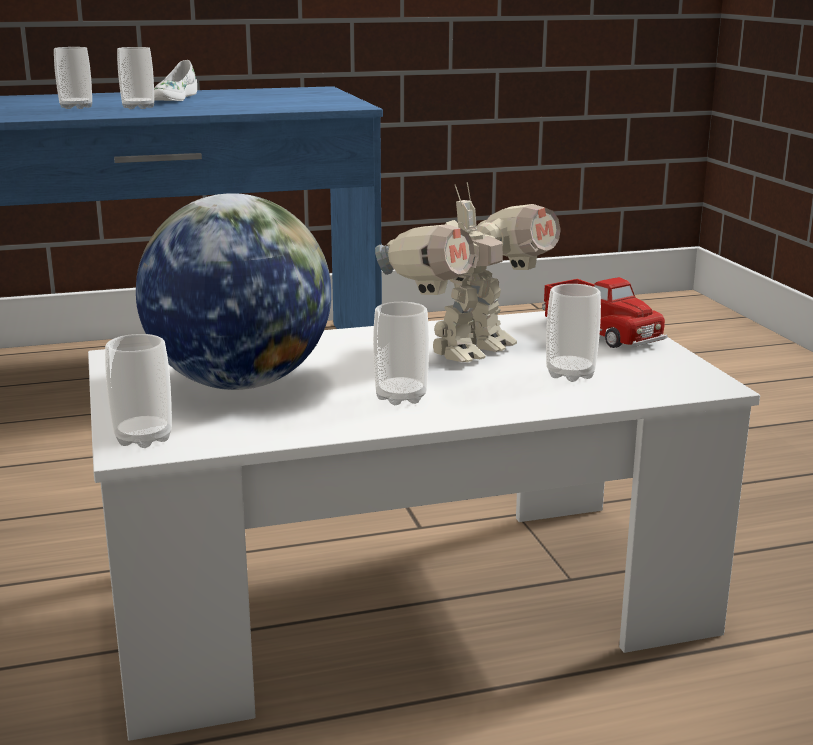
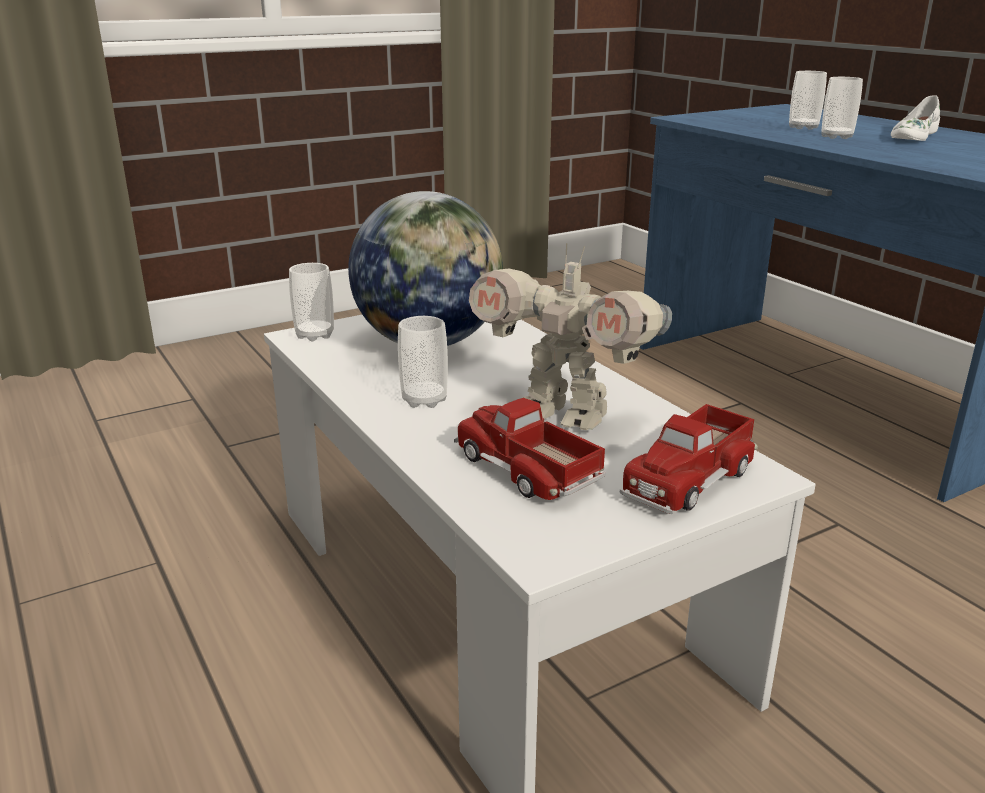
camera: 75 degrees right, 5 degrees up
white shoe [154,60,197,101] -> white shoe turned 45 degrees counterclockwise [891,95,940,141]
cup [546,284,601,382] -> toy truck [454,398,606,500]

